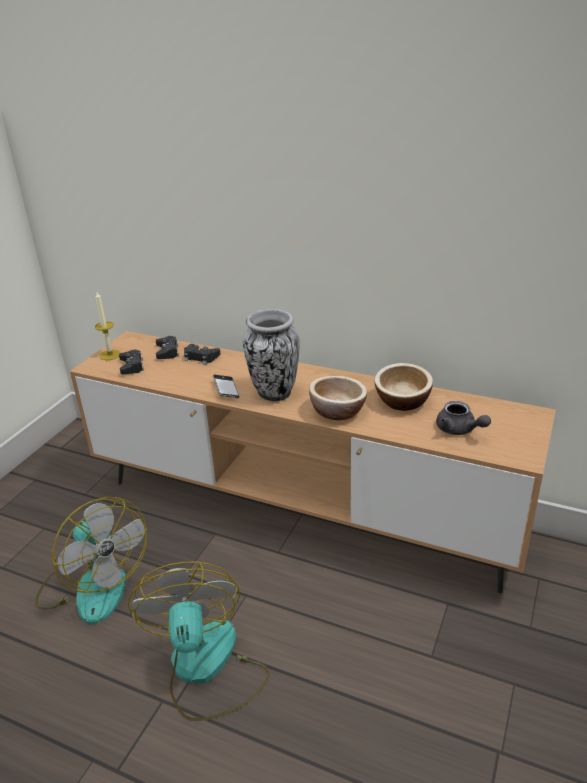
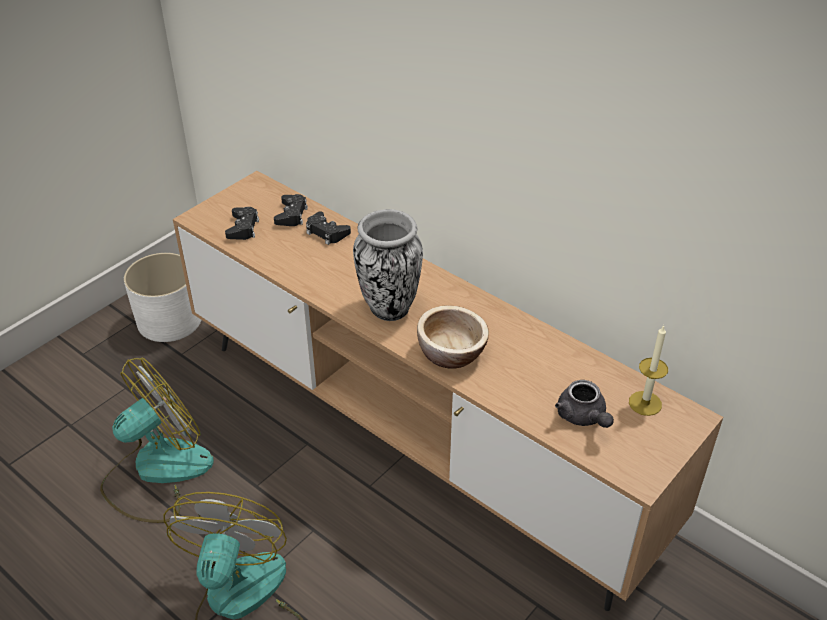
camera: 15 degrees right, 10 degrees up
fan [35,497,147,624] -> fan turned 105 degrees counterclockwise [100,357,214,523]
candle [95,292,121,360] -> candle moved to [629,325,668,416]
phone [213,374,239,398] -> none
bowl [374,363,433,411] -> none
none -> white planter [124,253,201,342]

